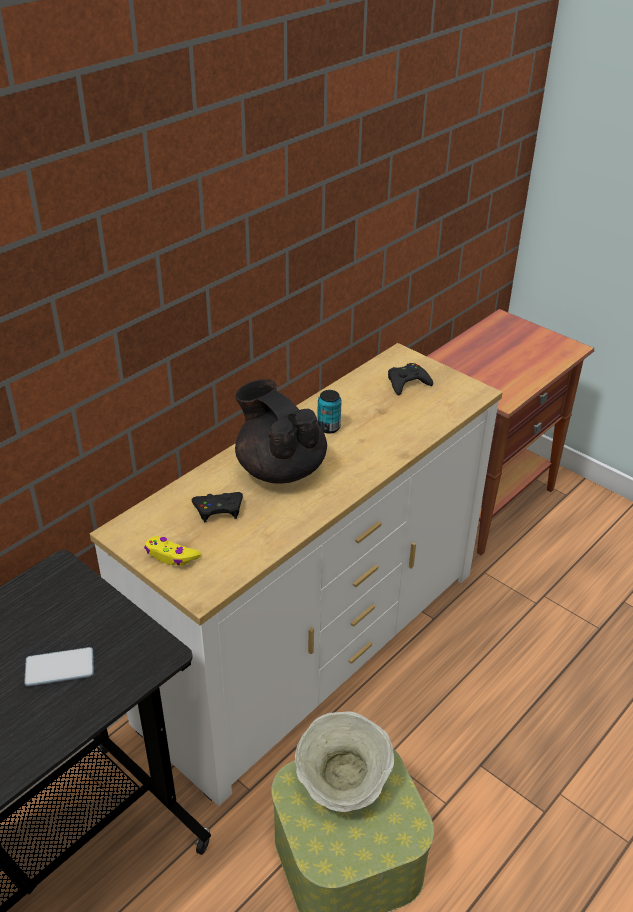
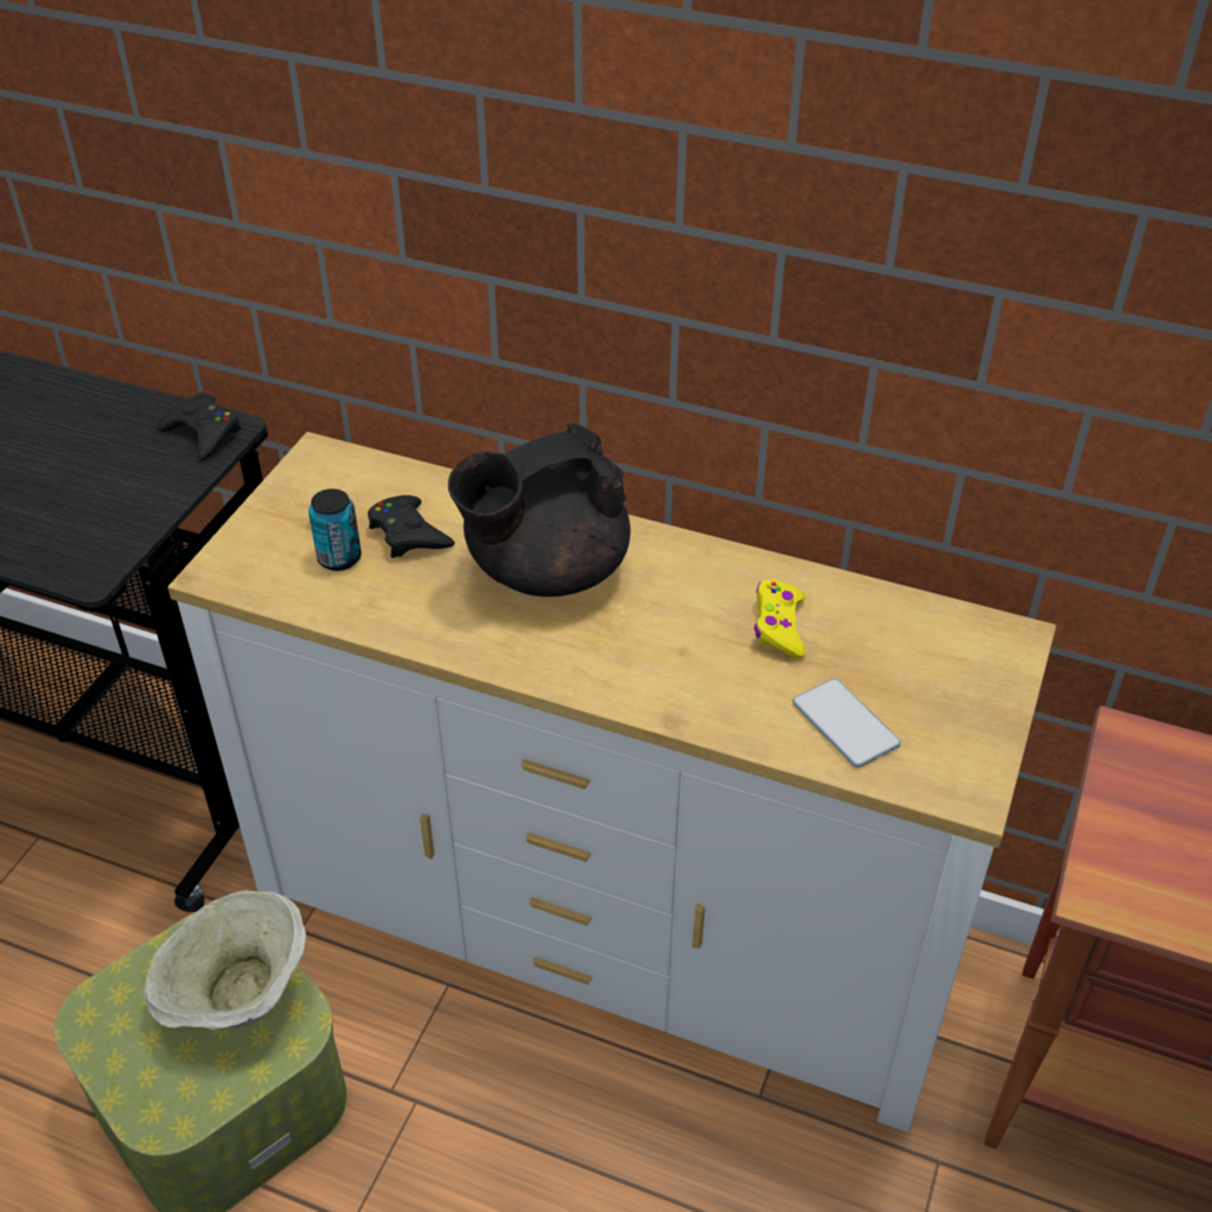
camera: 70 degrees right, 5 degrees up
phone [24,647,94,686] -> phone moved to [793,678,901,768]
yellow game controller [144,536,201,566] -> yellow game controller moved to [754,580,806,658]
black teapot [235,379,327,484] -> black teapot turned 150 degrees counterclockwise [448,423,630,597]
can [317,390,342,434] -> can moved to [308,489,361,571]
black game controller [388,363,433,395] -> black game controller moved to [157,392,241,461]

